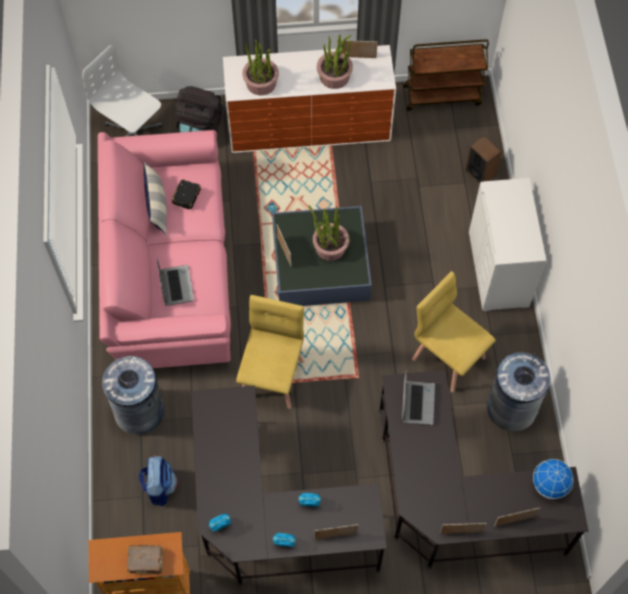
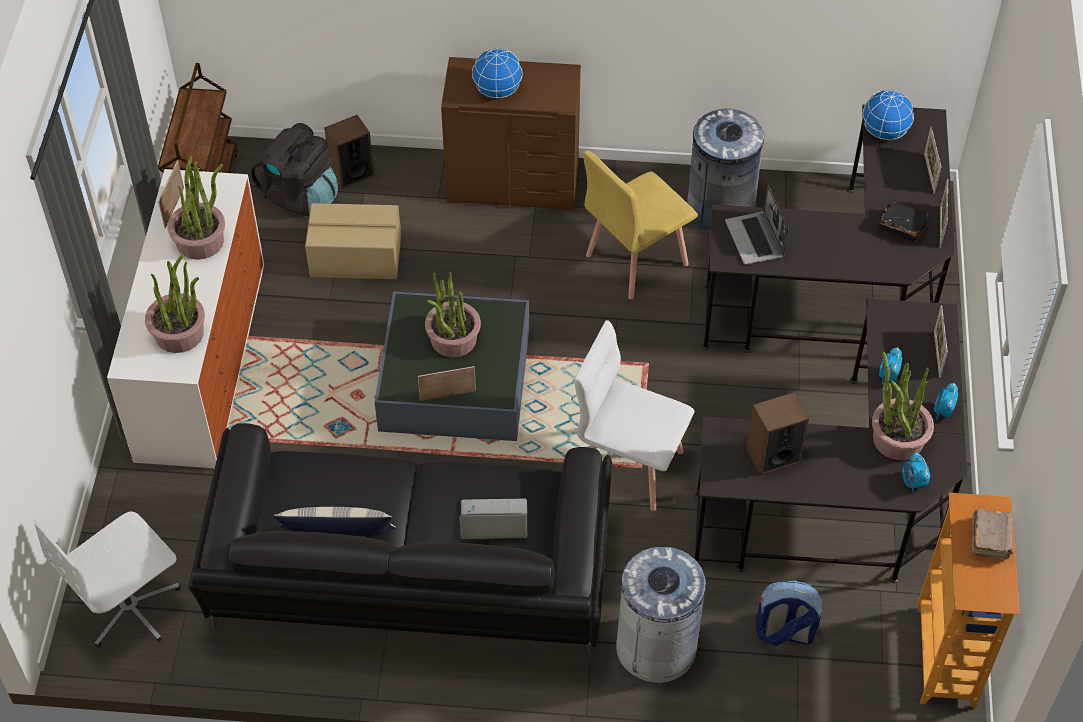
camera: 80 degrees left, 10 degrees down
pink sofa [98,130,231,368] -> black sofa [188,423,612,657]
black book [171,179,201,209] -> black book moved to [878,201,929,242]
black backpack [176,86,222,133] -> black backpack moved to [251,123,338,216]
yellow chair [236,295,304,409] -> white chair [574,320,695,511]
laptop [402,370,435,425] -> laptop turned 120 degrees counterclockwise [725,185,789,265]
white dresser [469,178,547,312] -> brown dresser [441,57,581,211]
none -> cardboard box [305,203,401,279]
none -> globe [472,48,523,99]
none -> speaker [746,392,809,475]
none -> potted plant [872,352,934,460]

